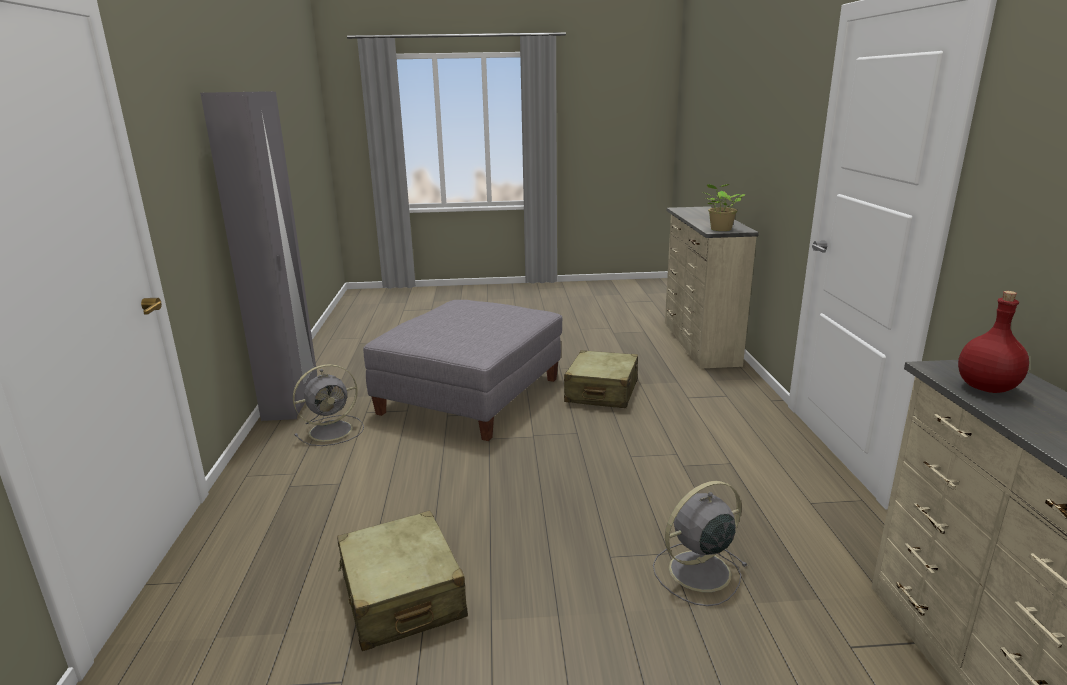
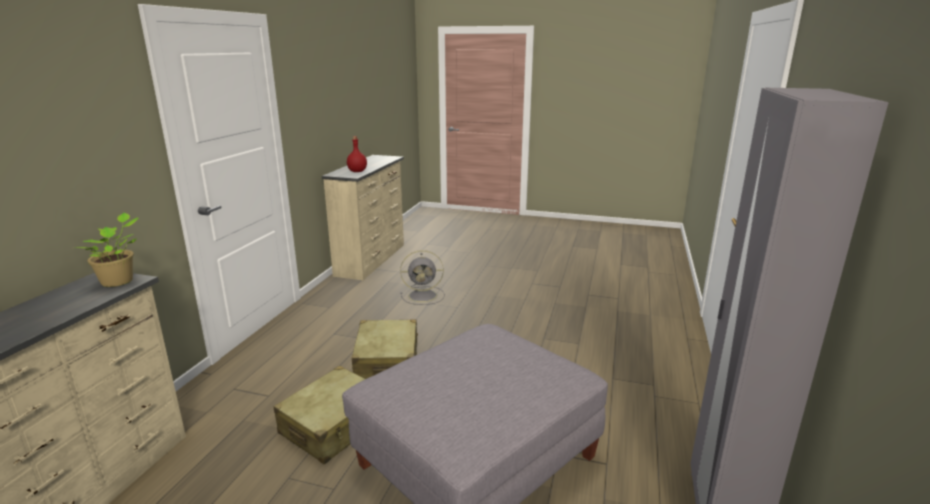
camera: 160 degrees left, 0 degrees up
grey fan [293,364,364,446] -> none
beige suitcase [337,510,468,651] -> beige suitcase moved to [352,319,418,379]

